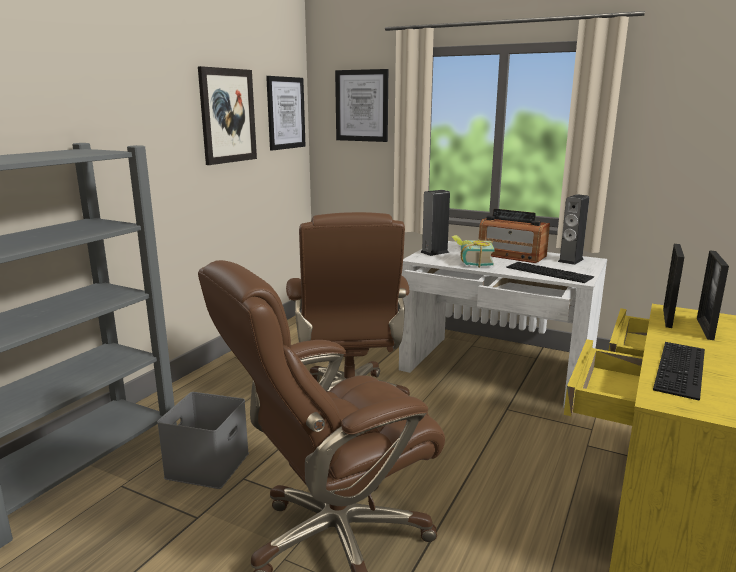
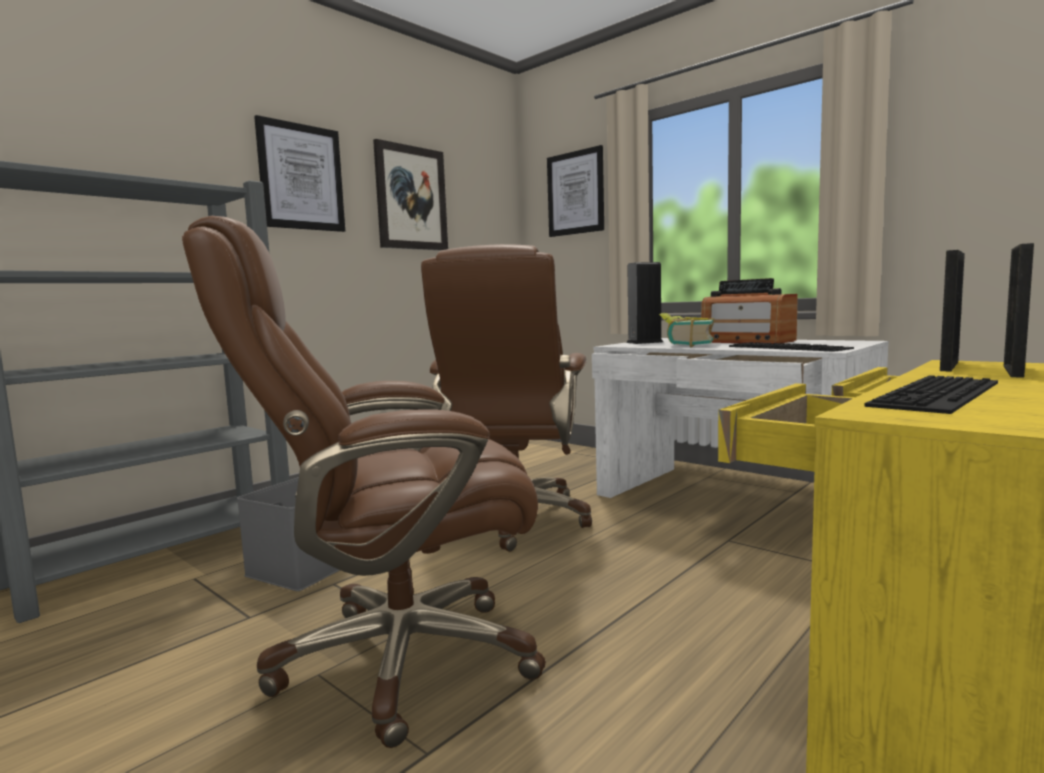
camera: 15 degrees right, 10 degrees down
picture [266,76,306,151] -> picture moved to [254,115,345,232]
speaker [558,194,589,265] -> none

